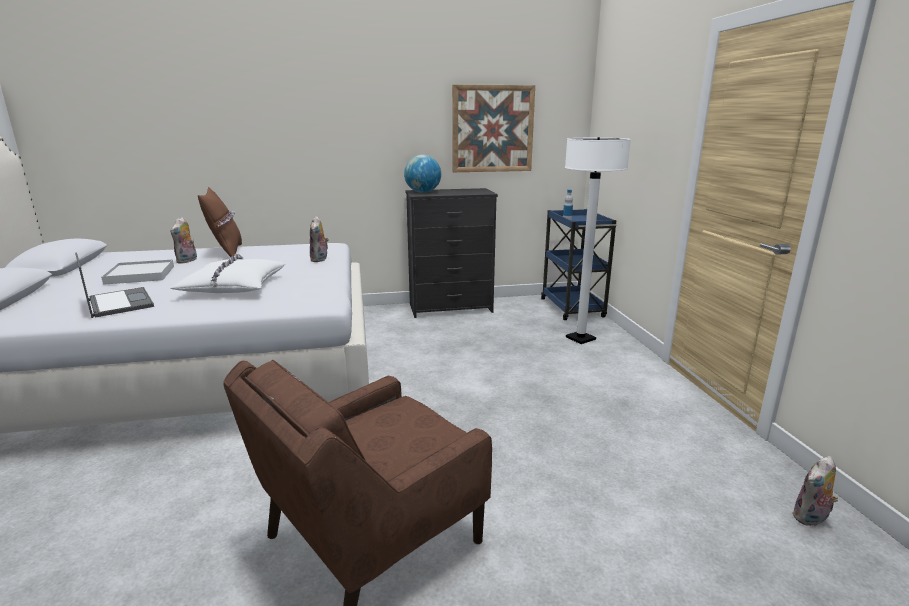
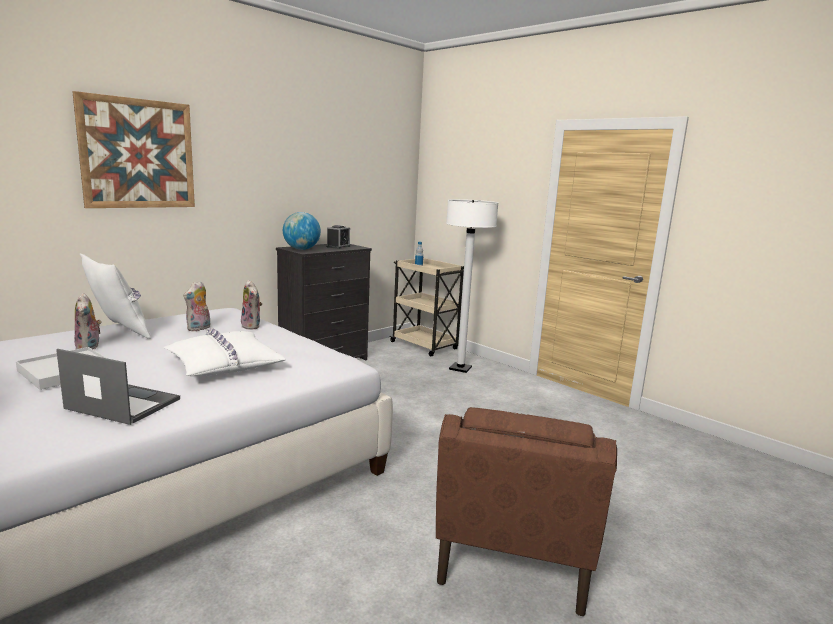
camera: 35 degrees left, 5 degrees down
brown pillow [198,187,242,257] -> white pillow [80,254,150,339]
picture [452,84,535,172] -> picture moved to [72,91,195,208]
blue cart [541,209,617,320] -> beige cart [390,258,464,357]
plush toy [792,456,838,526] -> plush toy moved to [183,281,210,331]
none -> alarm clock [326,225,350,249]

